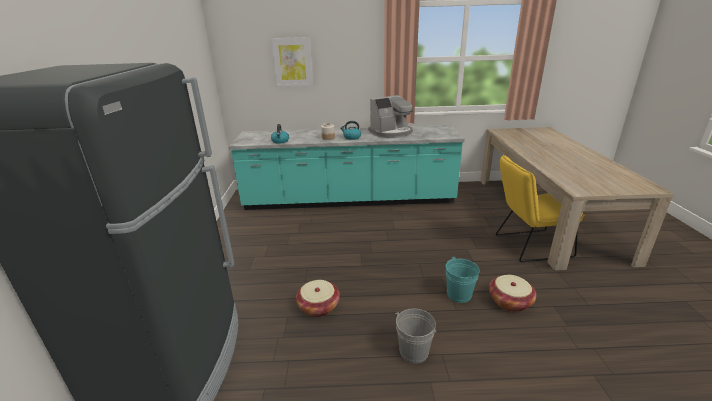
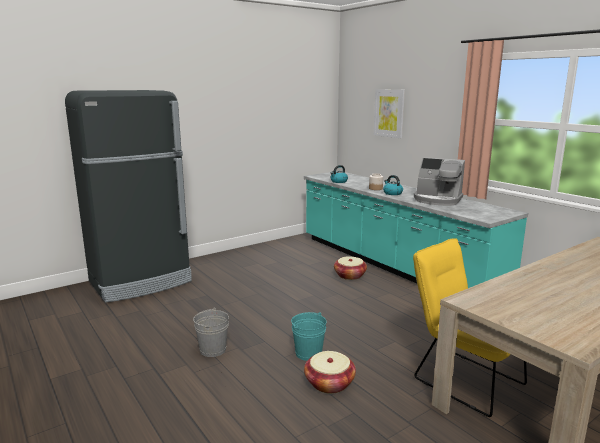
camera: 55 degrees right, 10 degrees down
basket [296,280,340,317] -> basket moved to [334,256,367,280]

